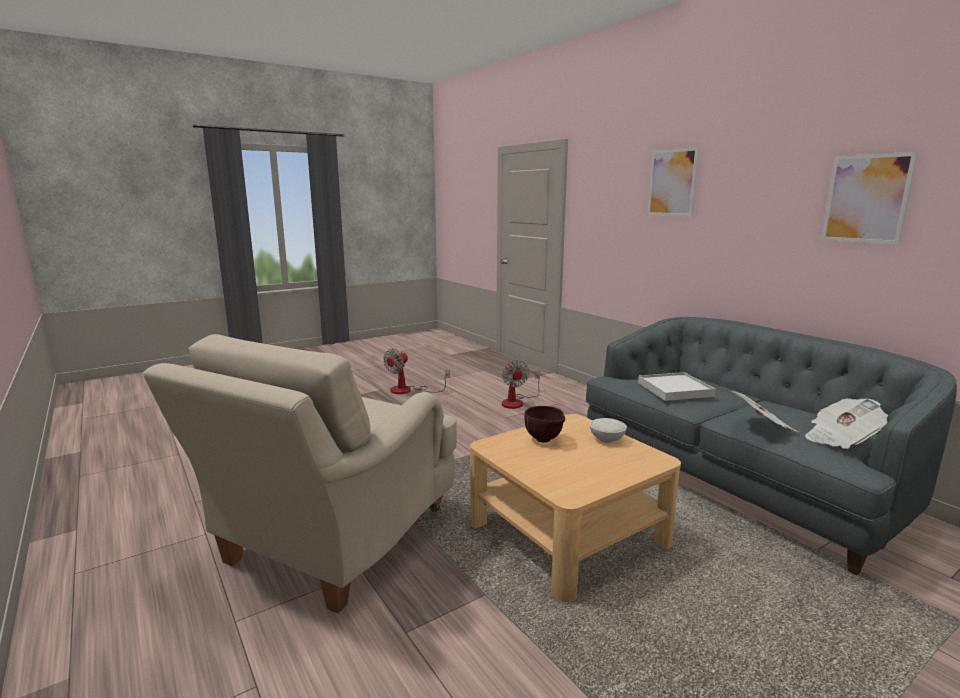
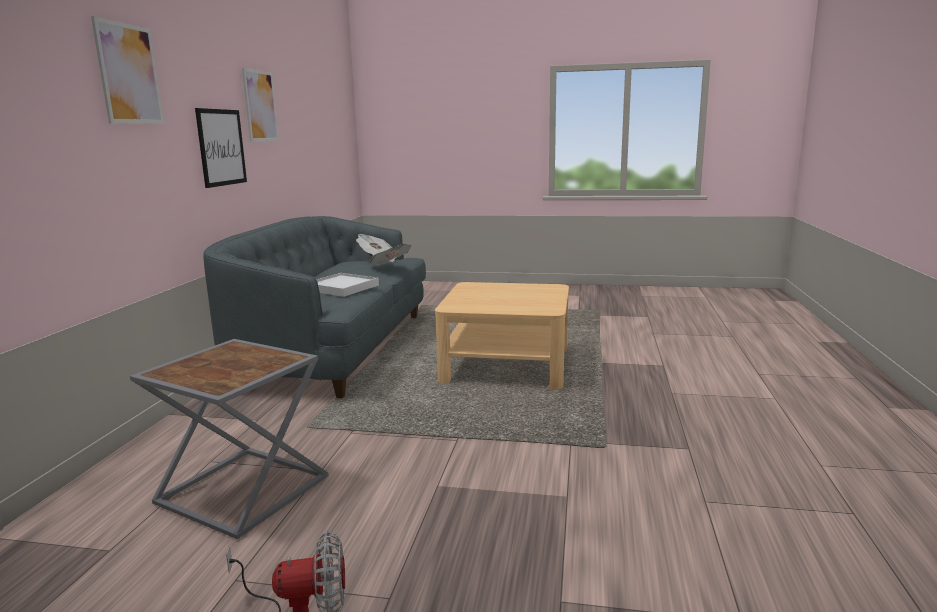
camera: 135 degrees left, 0 degrees up
beige armchair [143,334,457,614] -> none
fan [502,360,540,409] -> grey side table [130,339,329,539]
brown bowl [524,406,565,443] -> none
white bowl [590,418,627,443] -> none
none -> picture [195,108,247,188]

